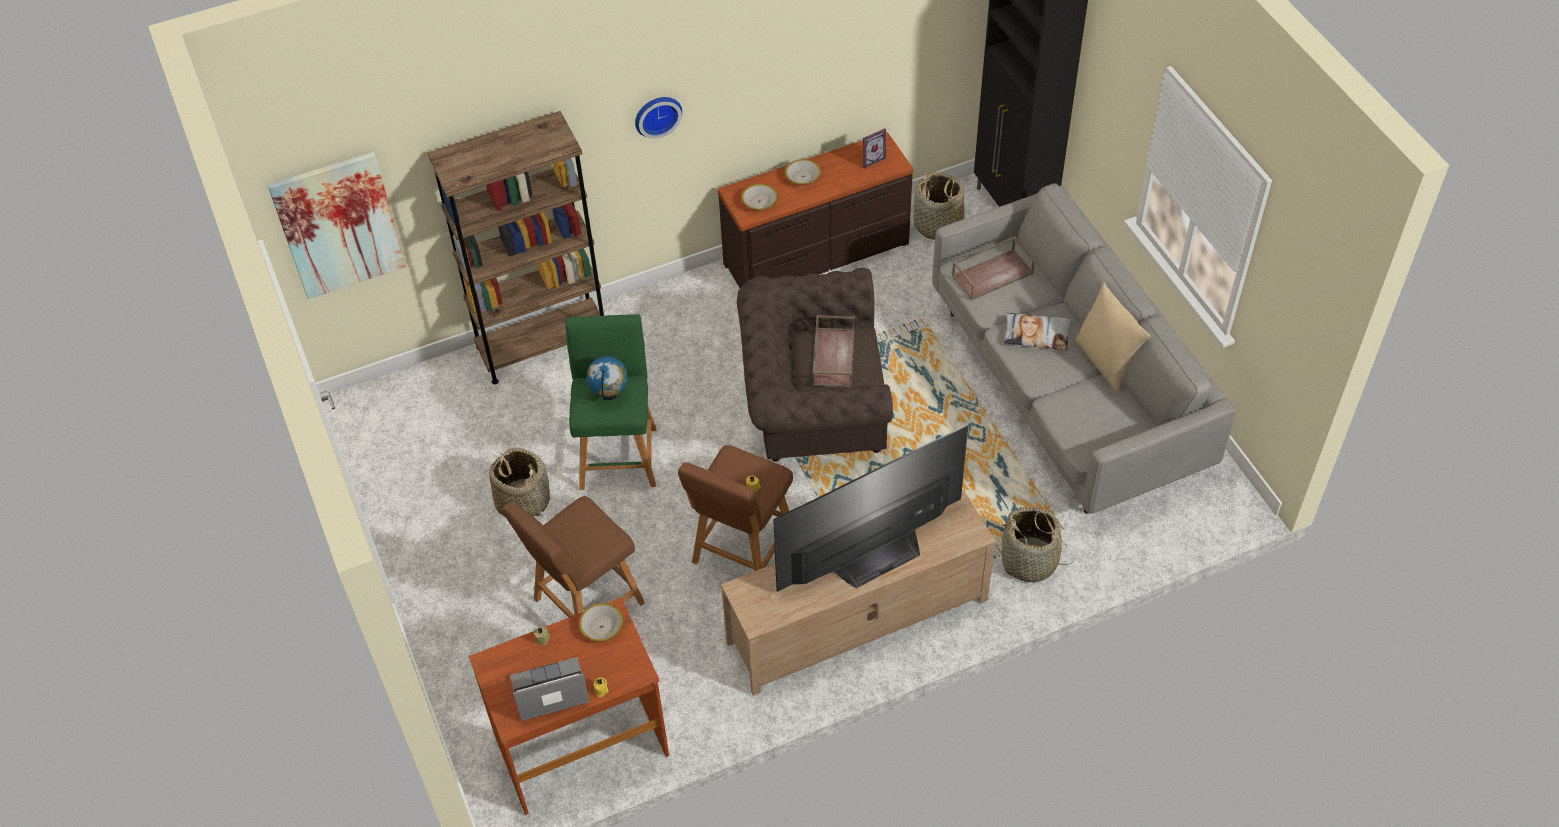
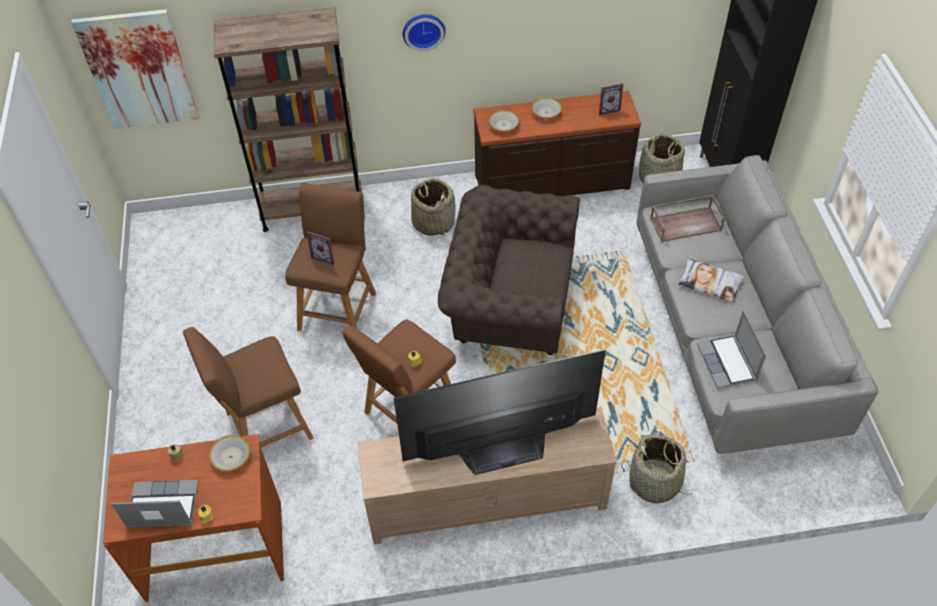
camera: 15 degrees right, 0 degrees up
basket [489,448,550,517] -> basket moved to [411,178,455,236]
green stool [565,314,656,490] -> brown stool [285,183,376,331]
globe [586,356,628,400] -> picture frame [306,231,334,265]
brown tray [813,315,855,388] -> none
beige pillow [1075,282,1150,393] -> none
none -> laptop [697,311,766,389]

